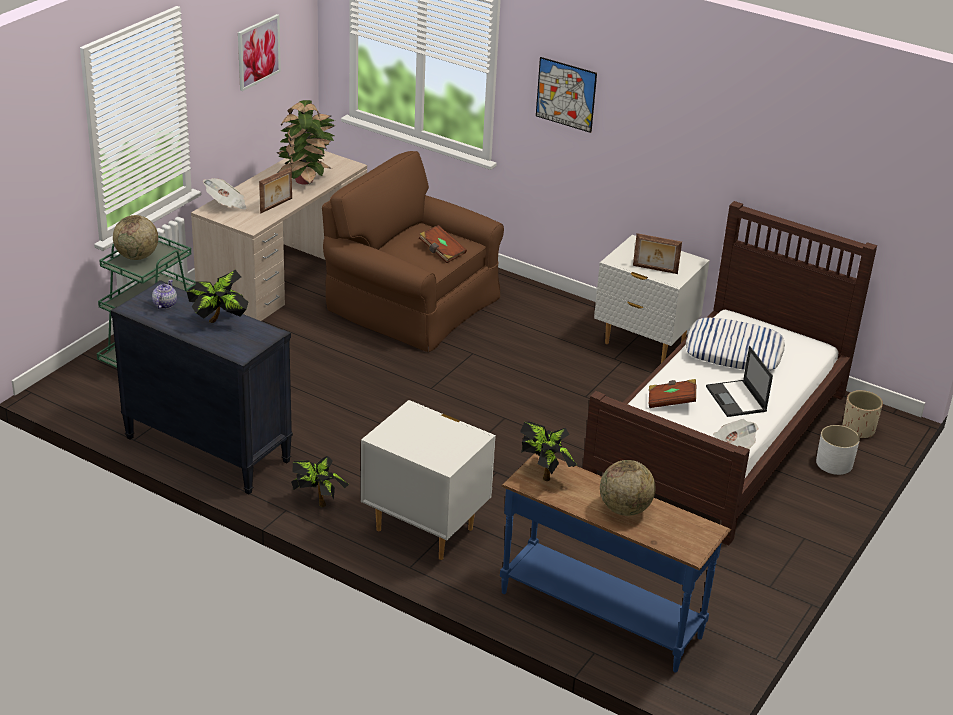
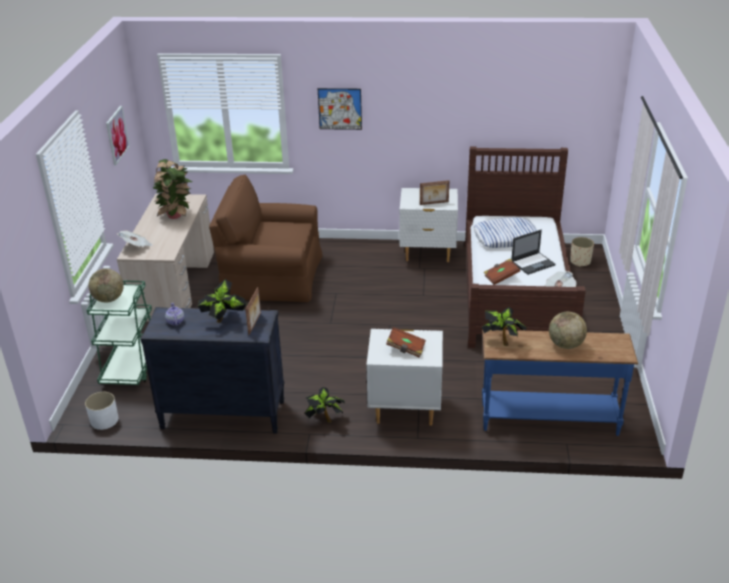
camera: 25 degrees left, 0 degrees up
picture frame [259,167,292,213] -> picture frame moved to [245,287,261,335]
brown book [419,225,467,263] -> brown book moved to [386,327,426,358]
laptop [706,346,773,417] -> laptop turned 75 degrees counterclockwise [511,230,556,275]
white planter [816,425,860,475] -> white planter moved to [85,392,118,430]

